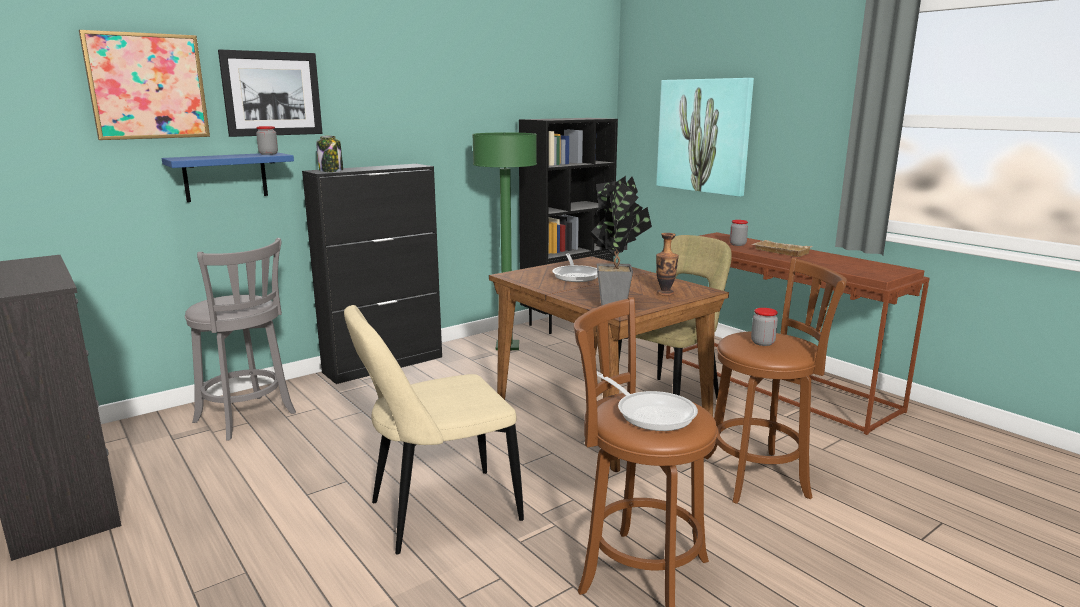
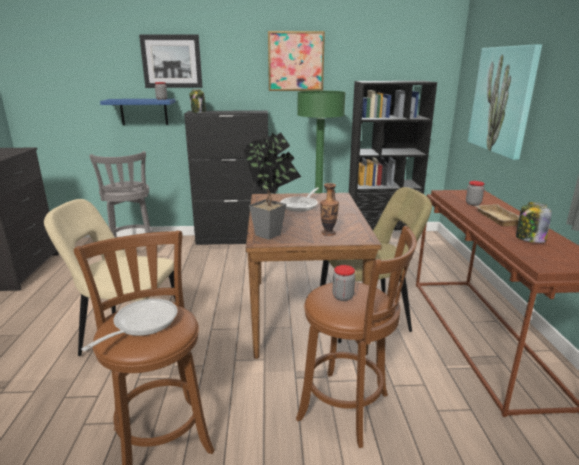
camera: 35 degrees right, 5 degrees up
picture [79,30,210,140] -> picture moved to [268,31,325,91]
frying pan [597,371,698,431] -> frying pan turned 150 degrees counterclockwise [81,299,178,351]
none -> jar [516,202,552,243]

